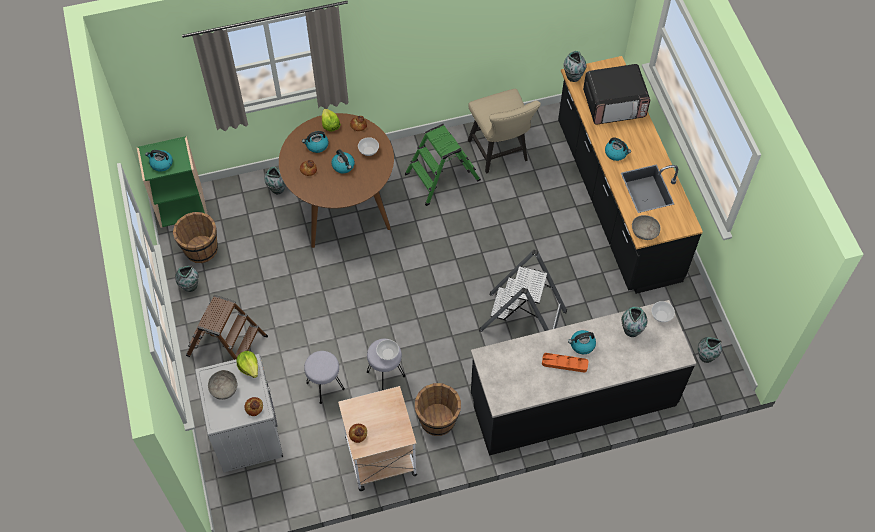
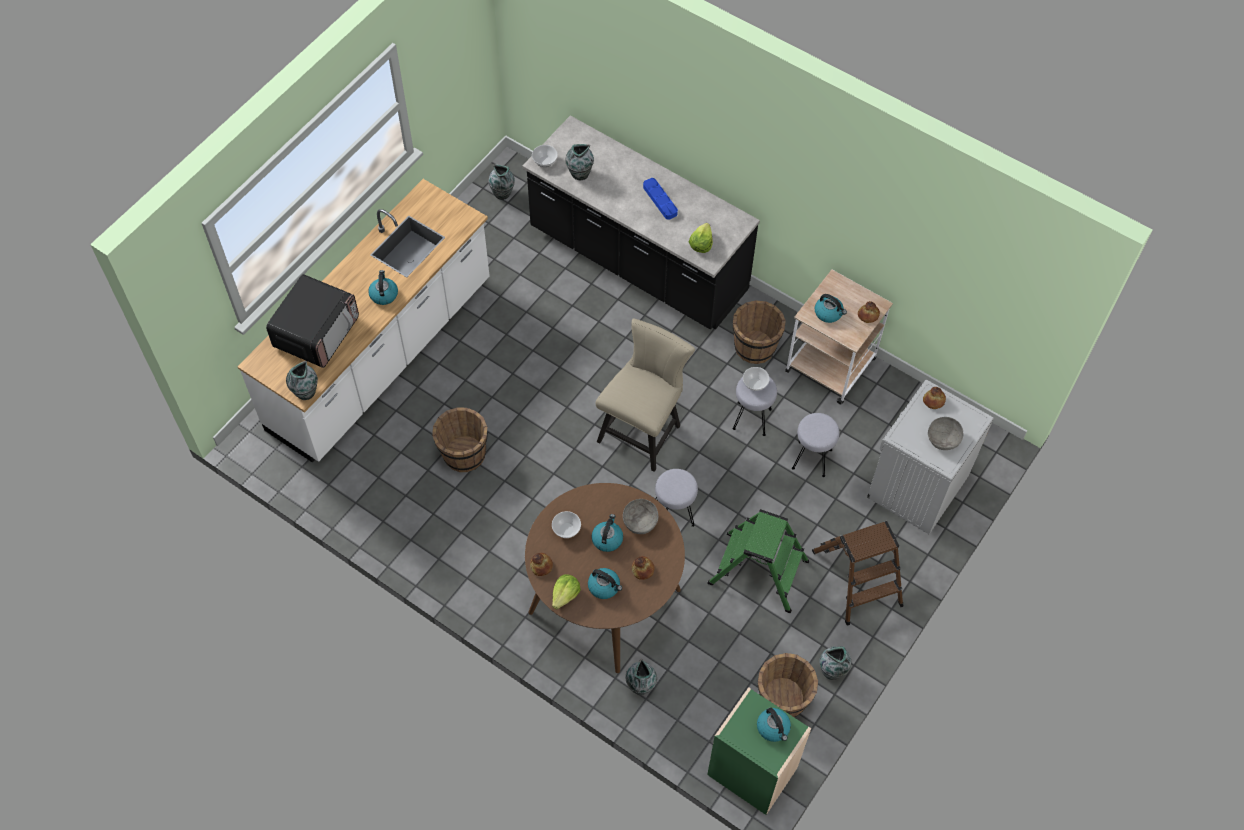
camera: 130 degrees left, 0 degrees up
lettuce [236,351,258,378] -> lettuce moved to [689,223,713,253]
green step ladder [405,124,481,206] -> green step ladder moved to [707,509,809,613]
beige chair [468,89,541,173] -> beige chair moved to [596,319,695,472]
grey step ladder [479,250,567,332] -> none
orange tray [542,353,589,372] -> blue tray [643,178,678,220]
black counter [558,56,703,294] -> white counter [237,179,490,462]
kettle [568,330,596,354] -> kettle moved to [815,294,847,323]
microwave [583,64,650,125] -> microwave turned 75 degrees clockwise [266,274,359,368]
grey bowl [632,215,661,240] -> grey bowl moved to [623,499,659,534]
none -> brown bucket [432,407,488,472]
none -> grey stool [655,469,698,527]

